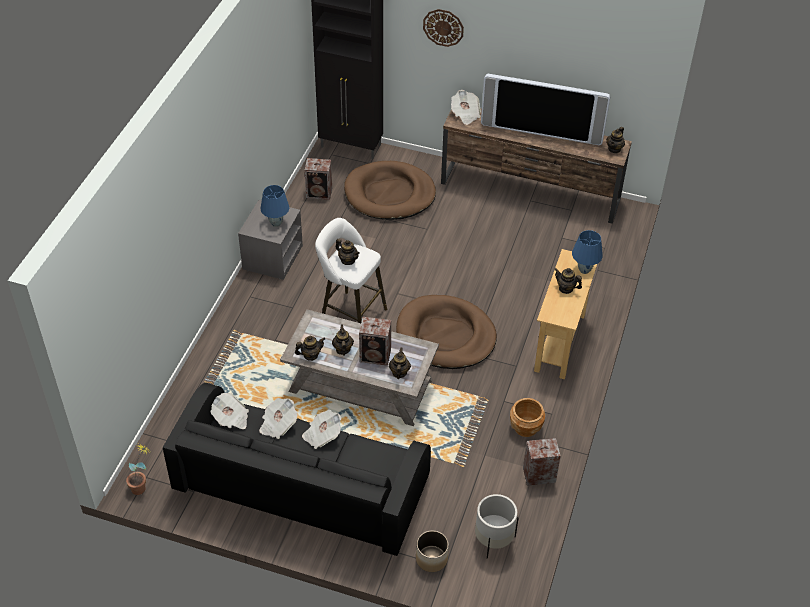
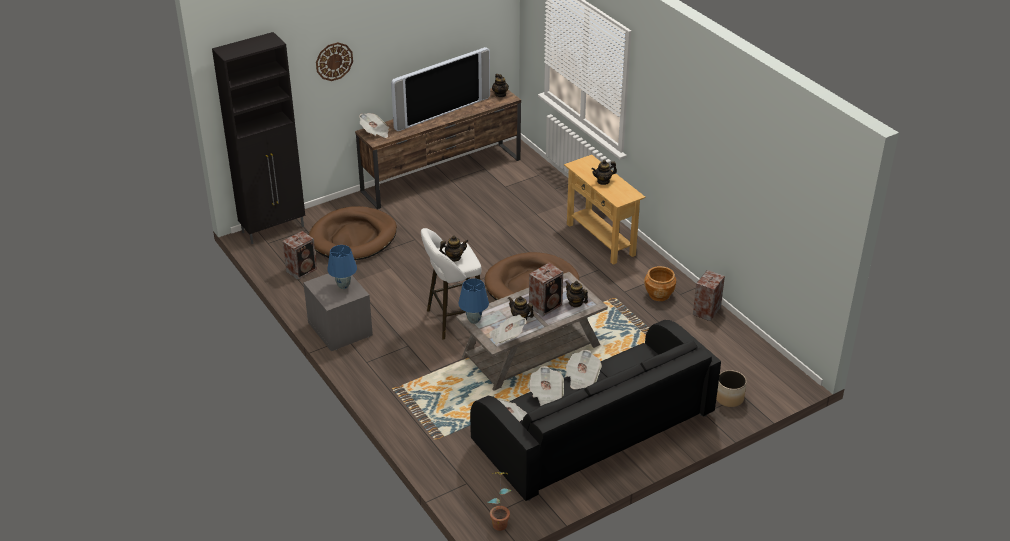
camera: 50 degrees left, 10 degrees down
teapot [295,336,325,361] -> newspaper [489,315,527,344]
white planter [475,494,519,559] -> none
blue table lamp [572,230,603,274] -> blue table lamp moved to [458,278,489,324]

